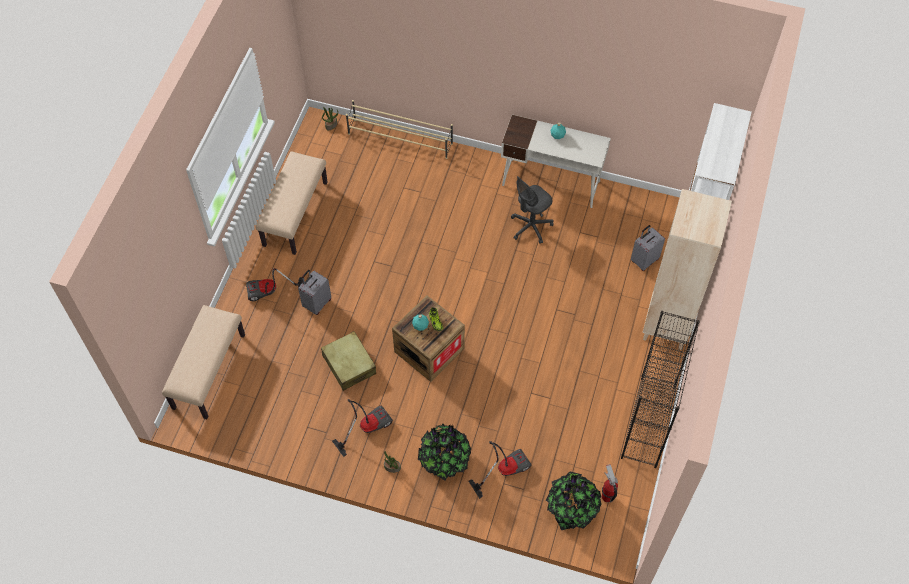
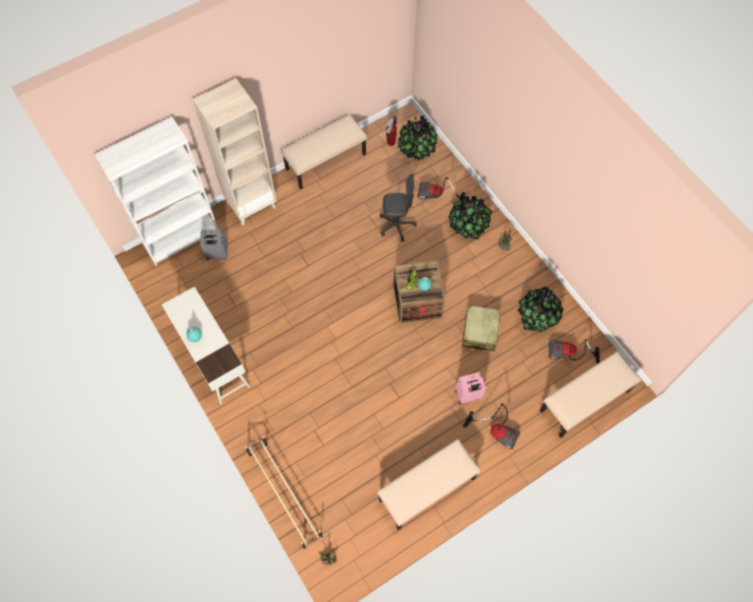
camera: 140 degrees left, 5 degrees up
grey suitcase [298,270,331,315] -> pink suitcase [455,372,487,404]
vacuum cleaner [332,399,393,457] -> vacuum cleaner moved to [548,339,600,363]
grey office chair [511,176,554,244] -> grey office chair moved to [380,174,417,242]
black bookcase [621,311,700,468] -> beige bench [281,115,367,189]
none -> potted plant [518,287,563,332]

